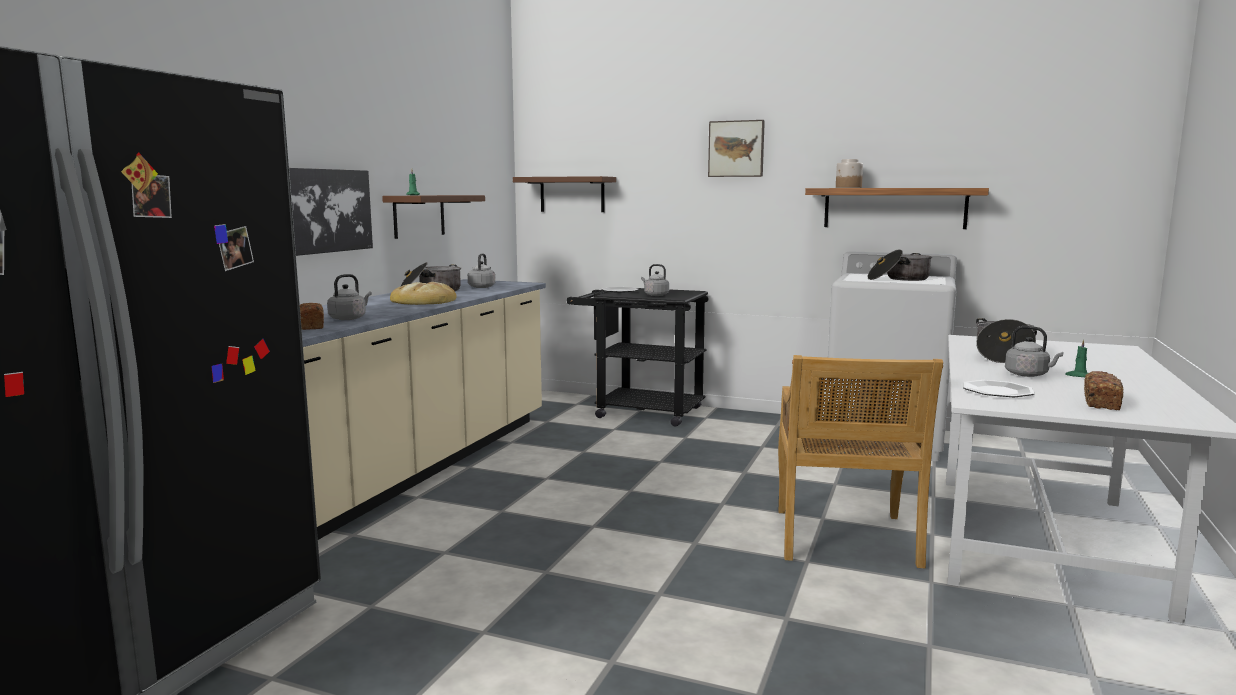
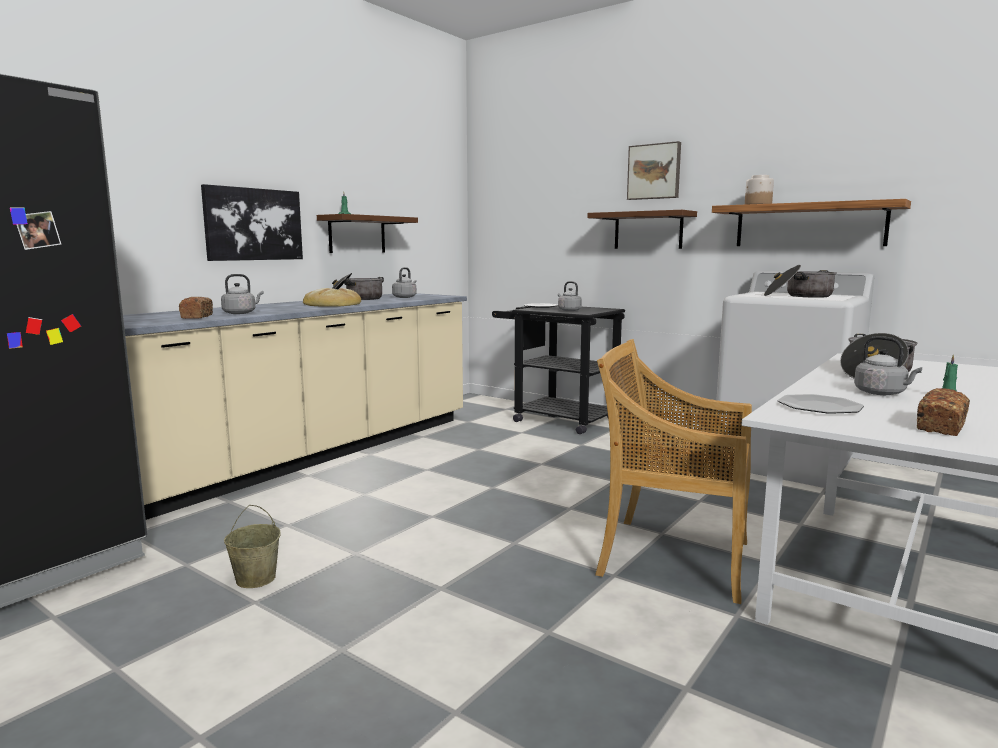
camera: 15 degrees right, 0 degrees up
brown shelf [513,176,616,212] -> brown shelf moved to [587,210,697,249]
beige chair [778,355,943,568] -> beige chair turned 90 degrees clockwise [595,339,752,604]
none -> beige bucket [224,505,281,588]

